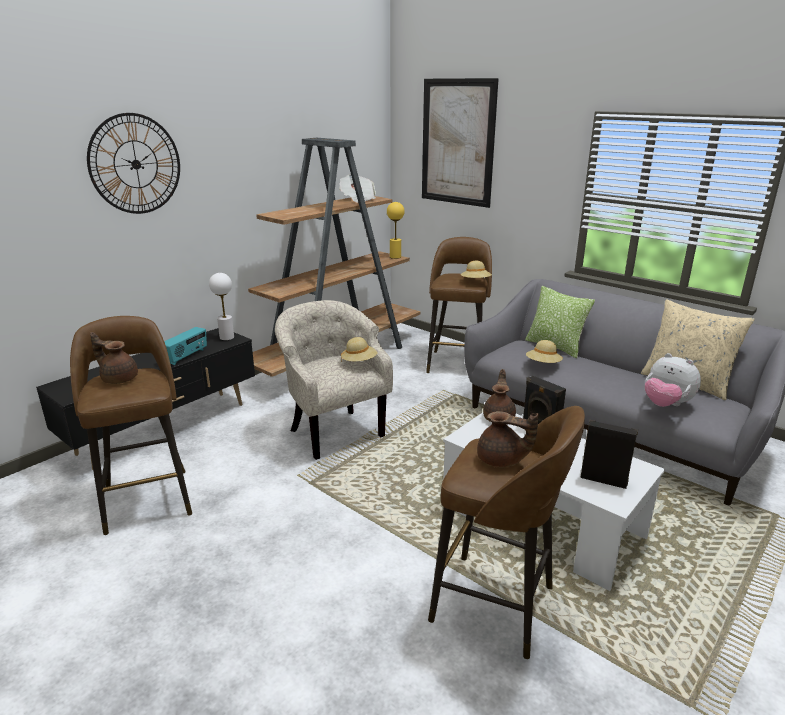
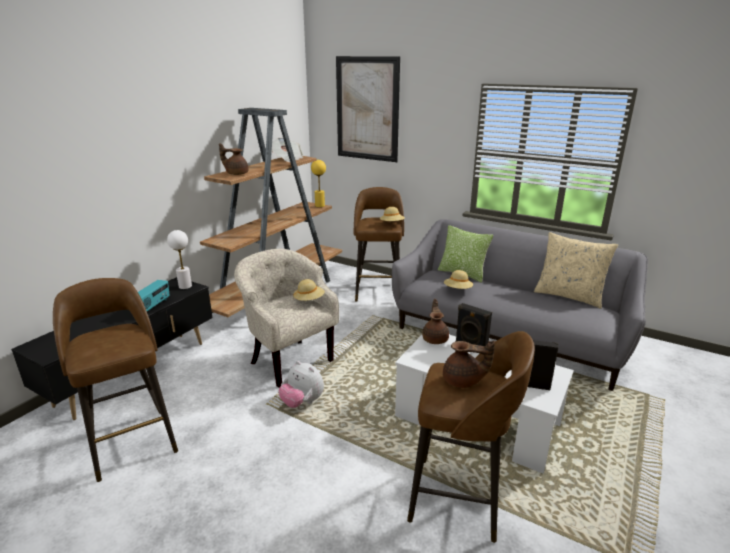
camera: 10 degrees left, 0 degrees up
wall clock [87,113,180,214] -> none
brown teapot [90,332,138,384] -> brown teapot moved to [219,143,249,175]
plush toy [645,353,701,407] -> plush toy moved to [279,361,324,408]

